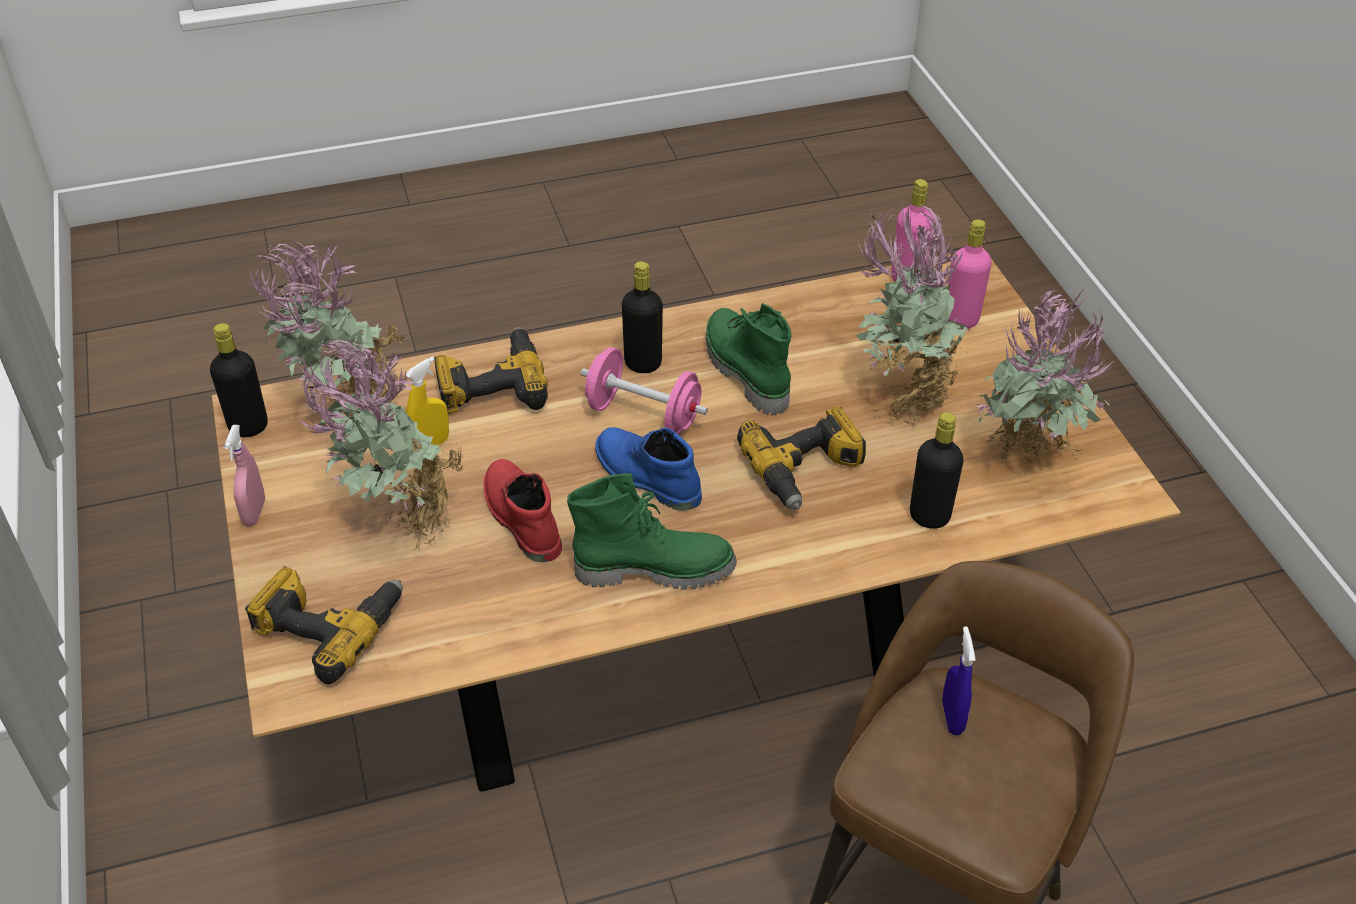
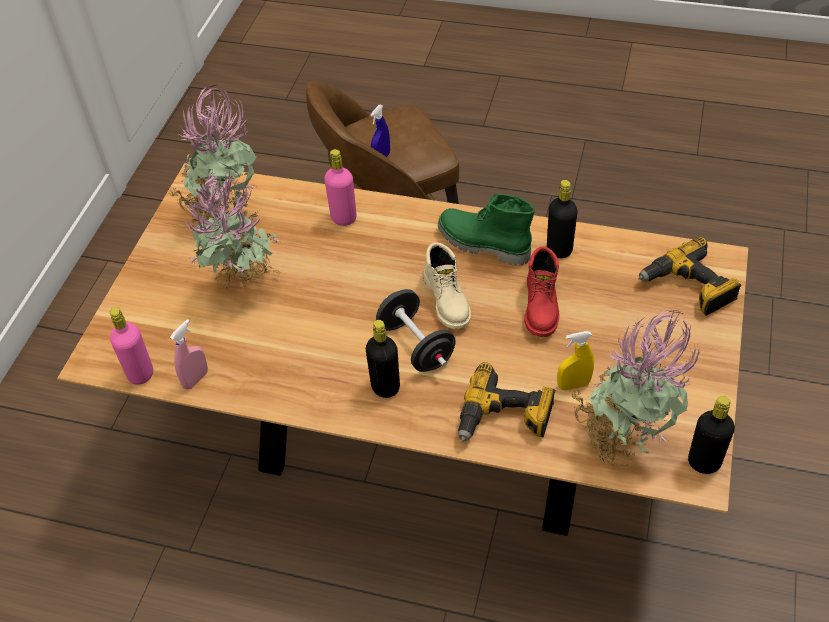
camera: 145 degrees left, 5 degrees up
pink spray bottle [224,425,265,526] -> pink spray bottle moved to [170,319,208,389]
potted plant [299,338,463,550] -> none
pink dumbbell [581,347,708,435] -> black dumbbell [376,289,456,372]
blue boot [595,427,702,511] -> beige boot [423,243,471,329]
green boot [706,303,792,415] -> none
power drill [737,406,866,510] -> none
black bottle [910,412,964,529] -> black bottle moved to [547,180,578,258]
pink bottle [947,219,992,329] -> pink bottle moved to [324,149,357,226]

